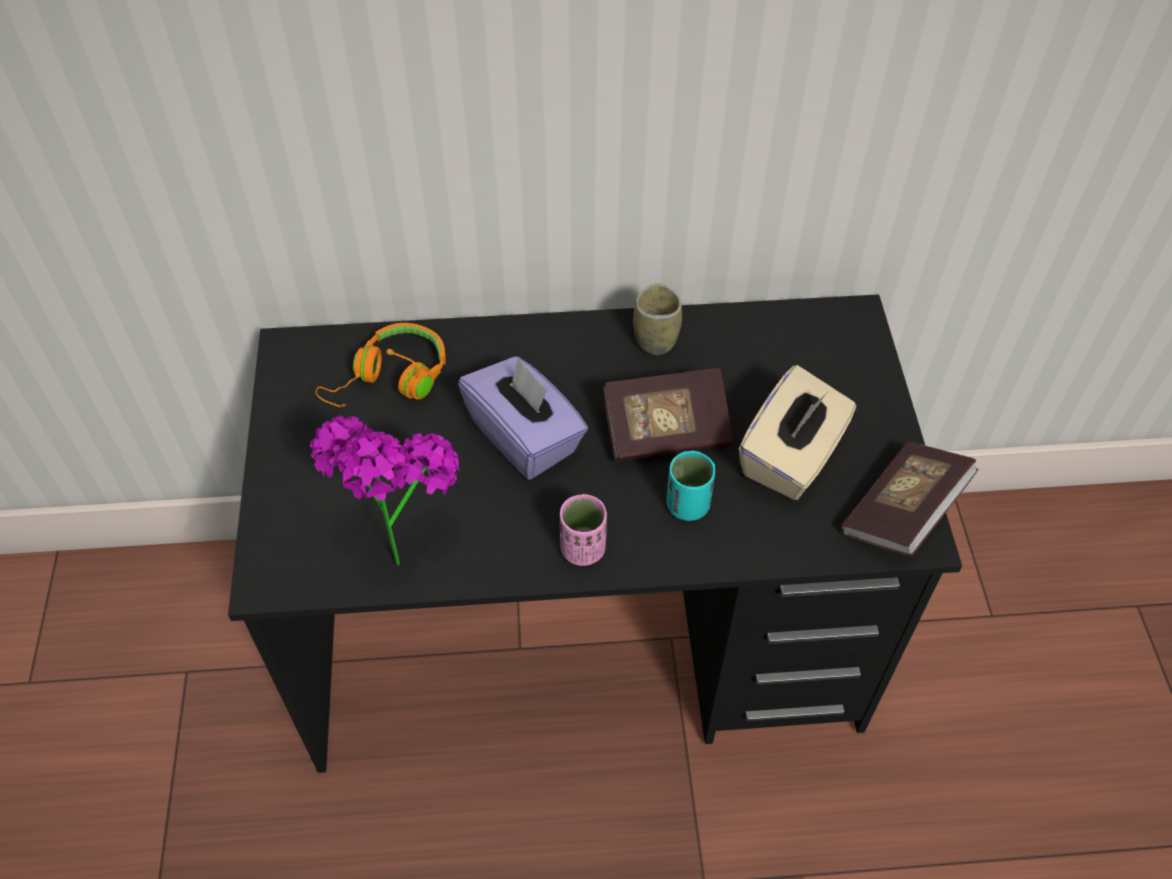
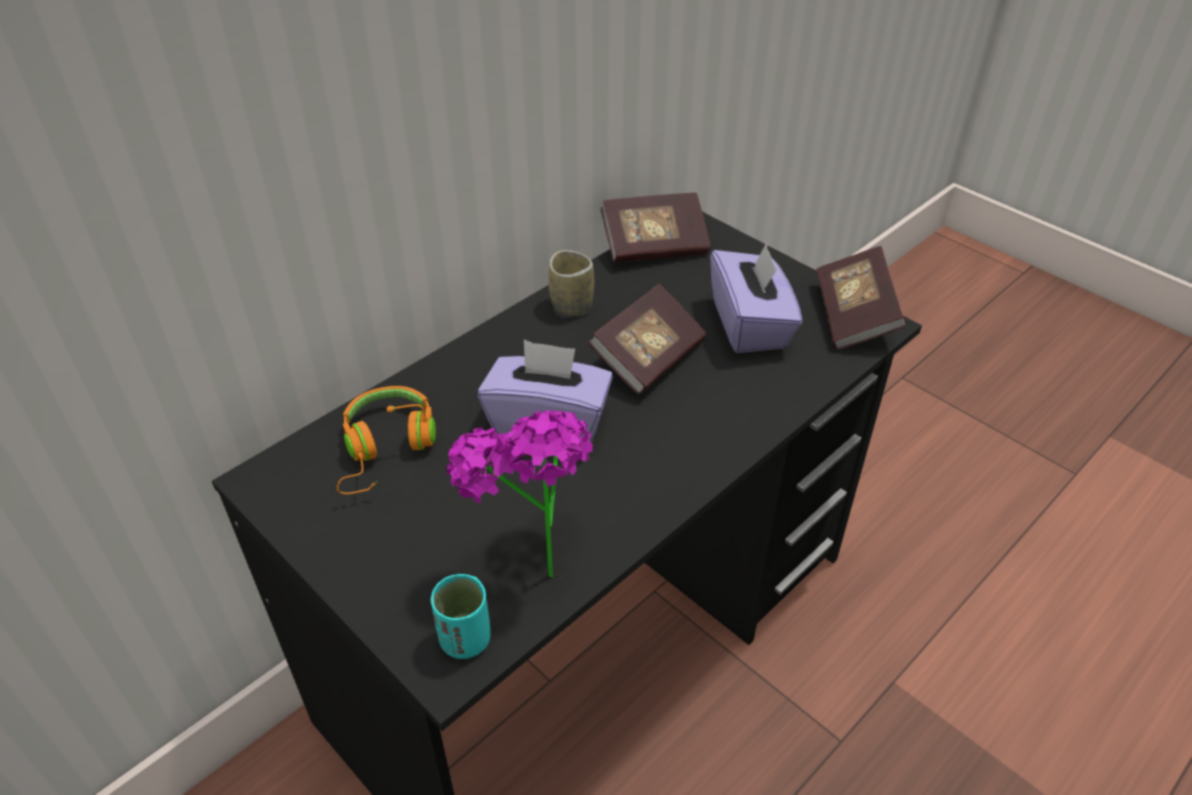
camera: 40 degrees left, 10 degrees down
pink cup [560,494,607,566] -> none
turquoise cup [667,451,715,521] -> turquoise cup moved to [431,574,491,659]
beige tissue box [739,365,856,500] -> purple tissue box [710,242,802,353]
none -> book [601,192,711,263]

